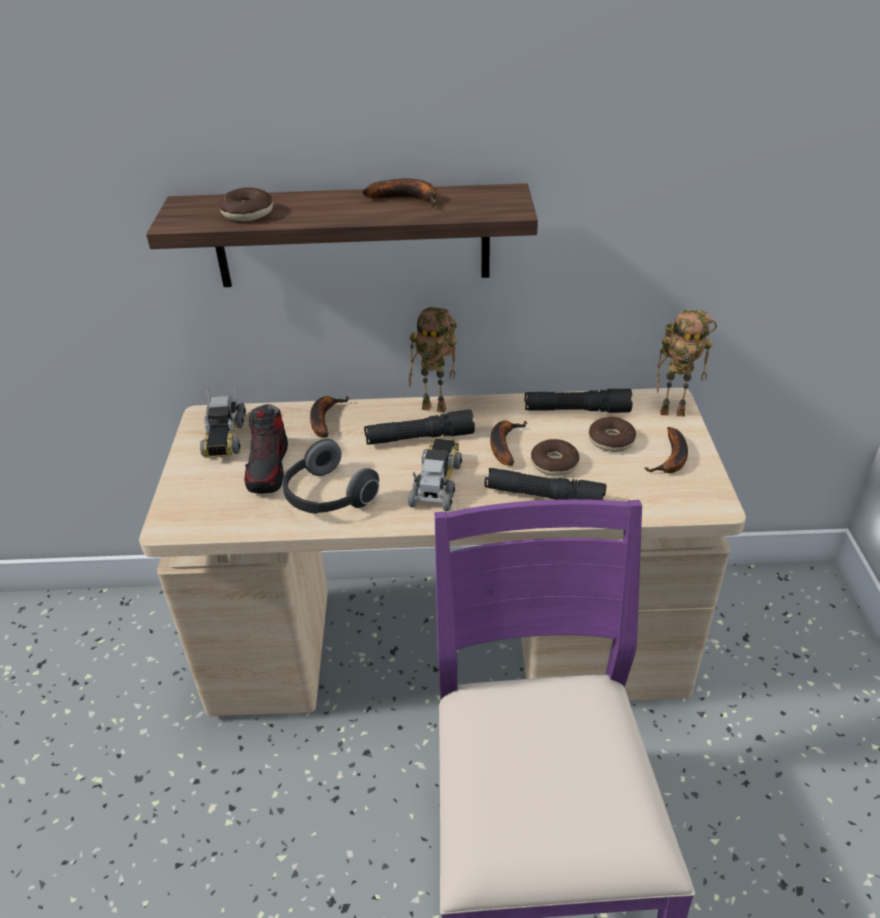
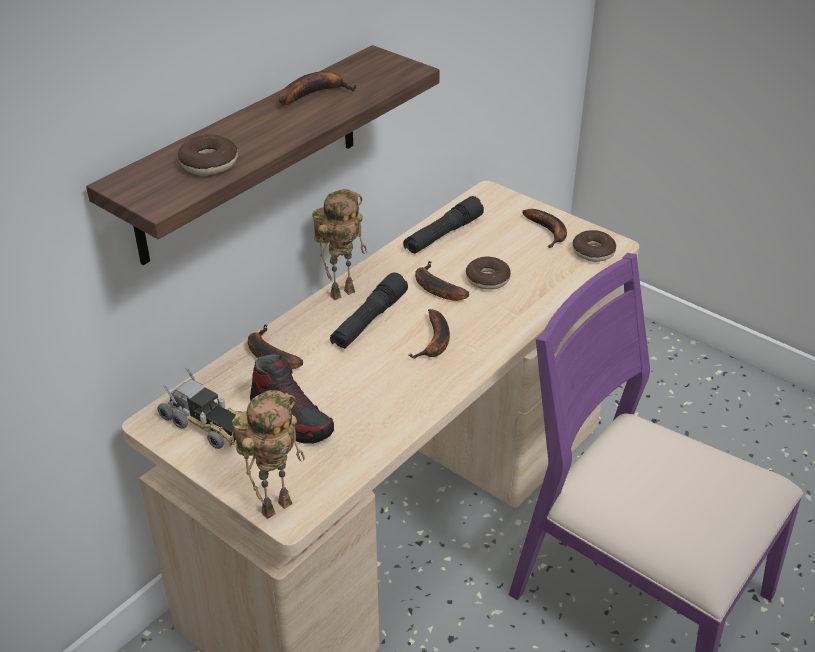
camera: 50 degrees left, 0 degrees up
headphones [282,439,379,514] -> none
toy truck [408,438,462,511] -> banana [408,309,450,359]
black flashlight [484,468,606,500] -> none
donut [589,417,636,452] -> donut moved to [573,230,616,262]
toy robot [656,310,717,417] -> toy robot moved to [232,390,305,519]

